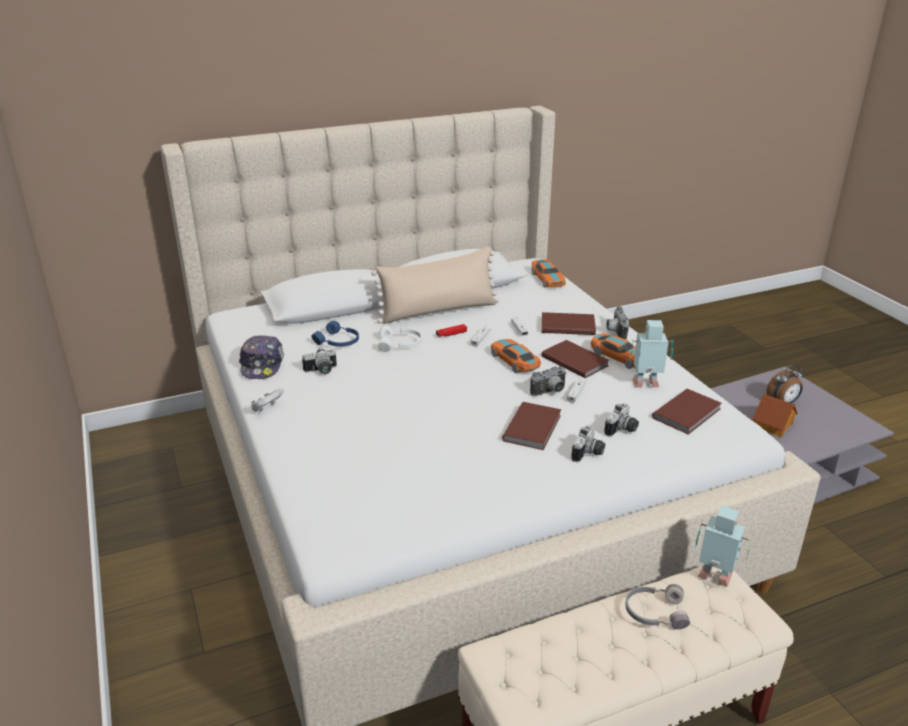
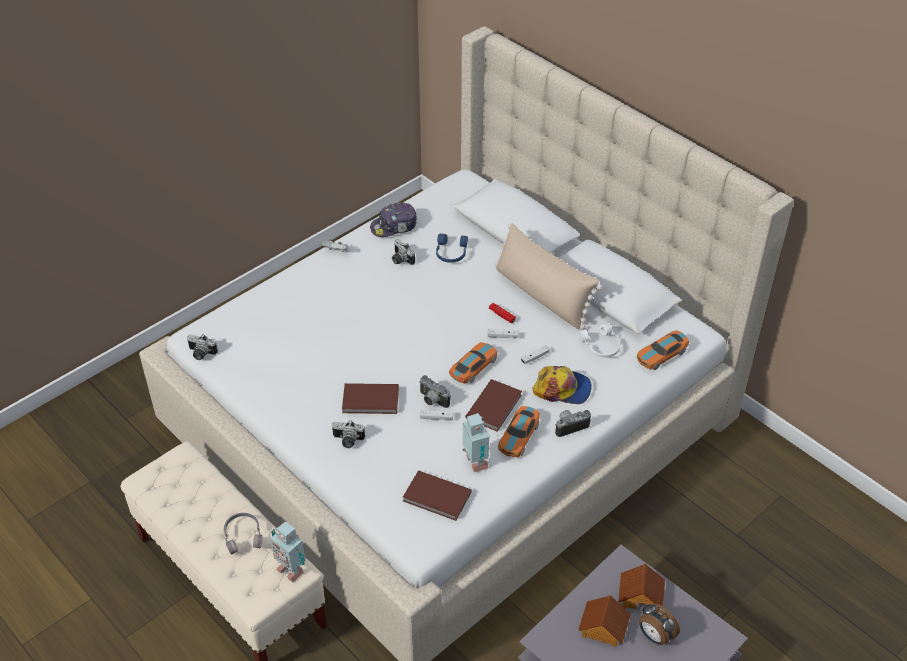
camera: 70 degrees right, 15 degrees up
white headphones [378,326,422,352] -> white headphones moved to [580,323,620,358]
brown book [542,312,596,335] -> cap [533,366,592,404]
camera [604,403,639,437] -> camera moved to [187,334,218,360]
toy robot [695,506,750,587] -> toy robot turned 120 degrees clockwise [270,521,305,583]
none -> toy house [618,563,665,609]

